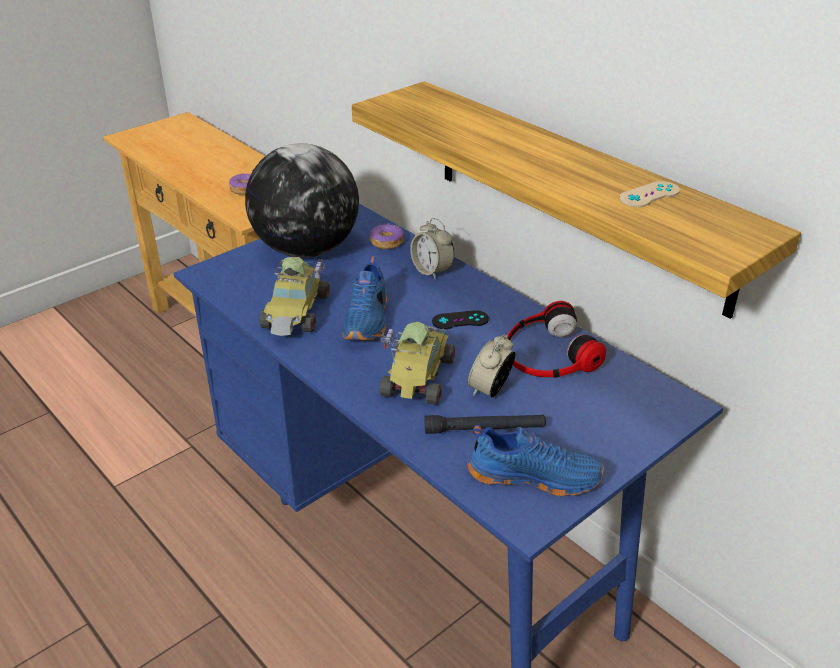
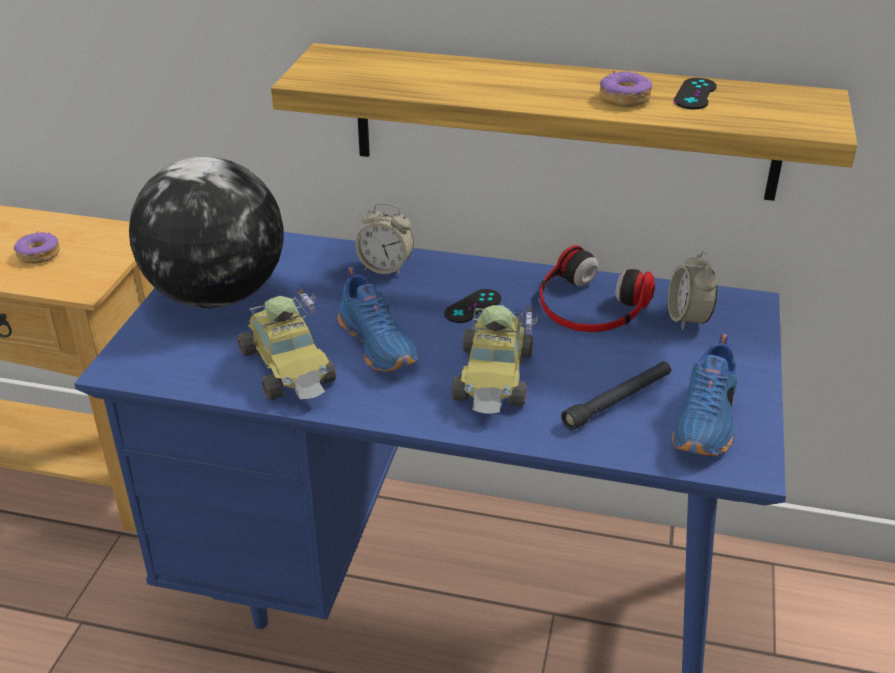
camera: 35 degrees left, 0 degrees up
donut [369,223,404,249] -> donut moved to [599,71,652,107]
toy car [379,322,455,405] -> toy car turned 150 degrees counterclockwise [452,305,538,414]
alarm clock [467,334,515,398] -> alarm clock moved to [668,251,717,330]
blue shoe [467,425,604,496] -> blue shoe turned 135 degrees clockwise [672,333,737,456]
beige game controller [619,181,680,207] -> black game controller [674,78,717,109]

